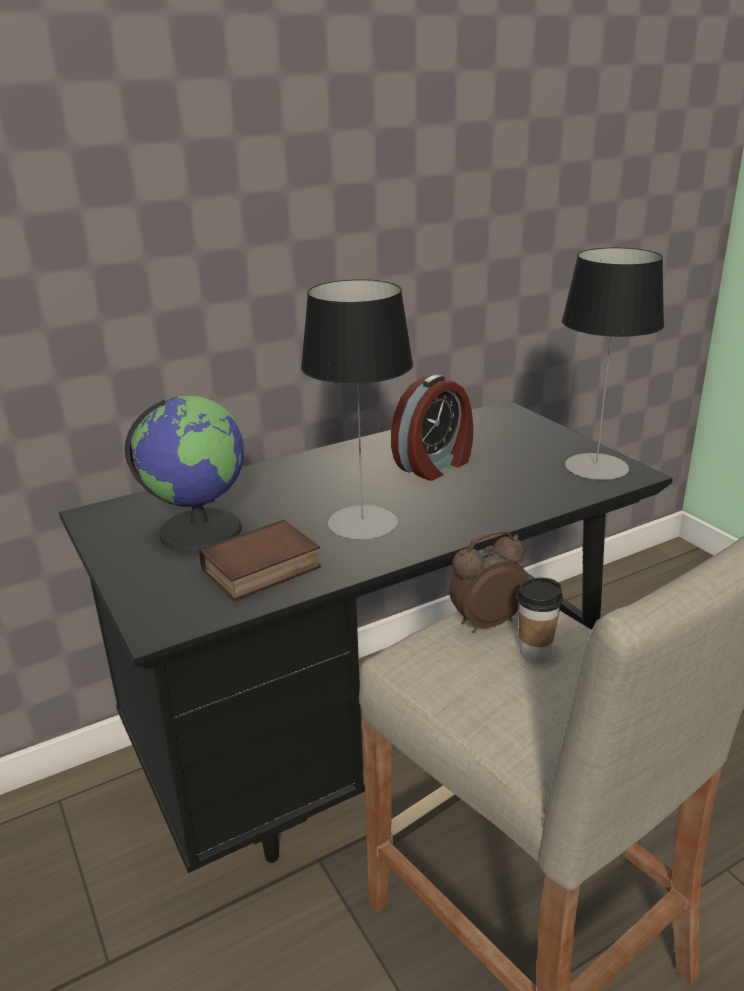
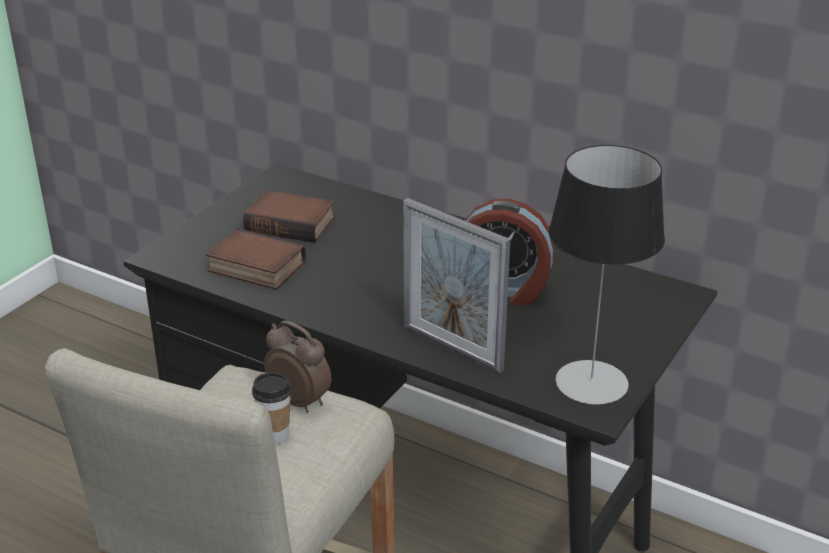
camera: 60 degrees right, 5 degrees up
globe [125,396,244,552] -> book [243,190,335,243]
table lamp [301,279,413,540] -> none
none -> picture frame [403,198,511,374]

